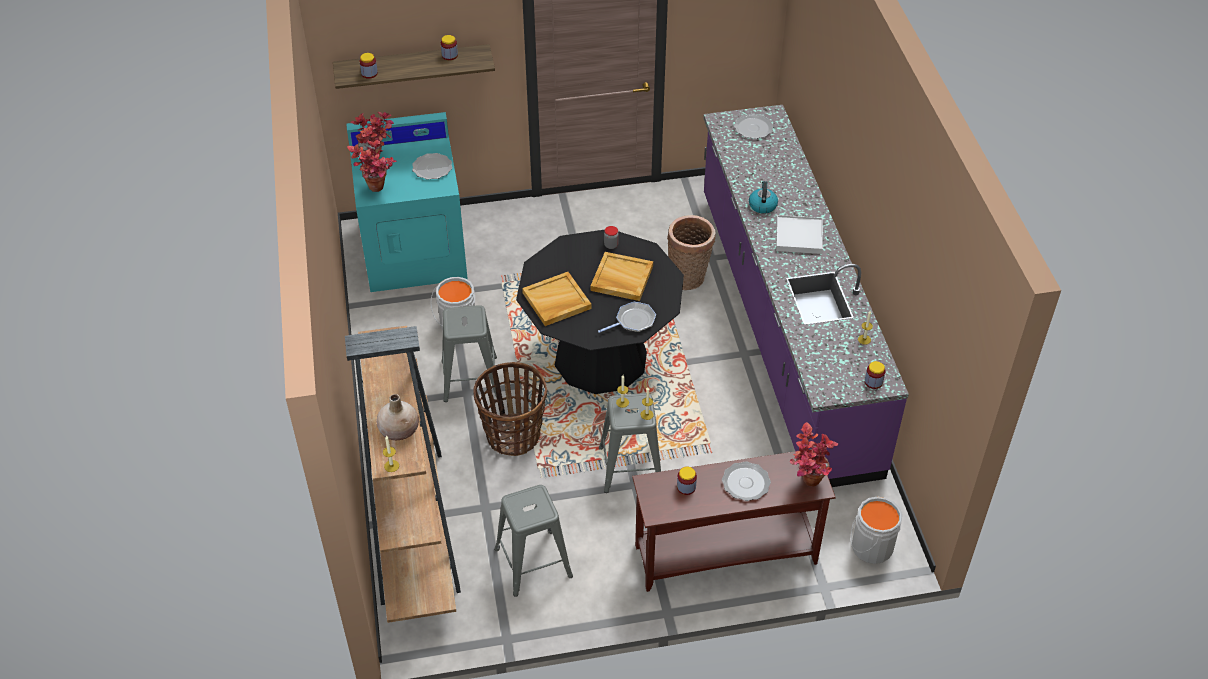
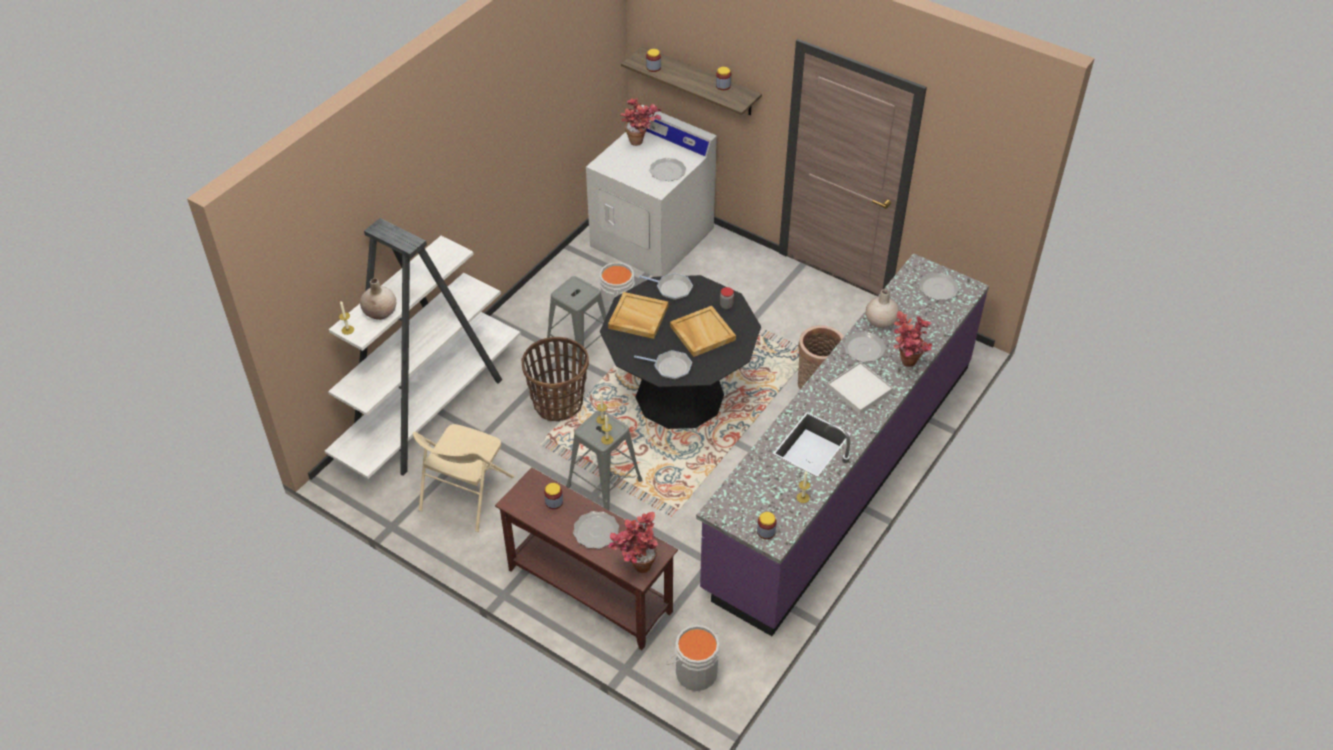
camera: 45 degrees right, 0 degrees up
brown bookcase [345,326,461,623] -> white bookcase [325,218,521,479]
turquoise washing machine [346,112,468,292] -> white washing machine [586,105,717,277]
potted plant [347,140,397,192] -> potted plant moved to [894,311,932,367]
grey stool [494,485,573,597] -> beige chair [413,424,514,532]
kettle [749,181,778,214] -> plate [843,332,886,362]
none -> frying pan [639,273,693,300]
none -> beige vase [866,289,899,328]

